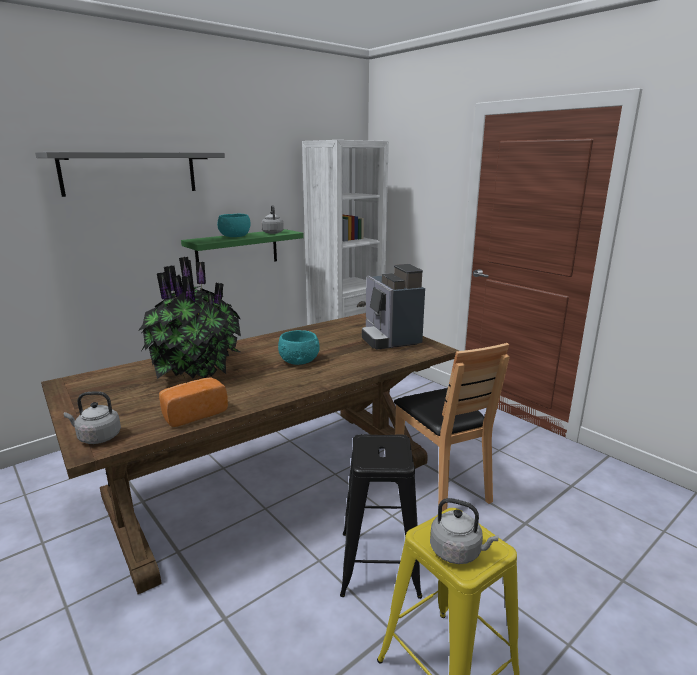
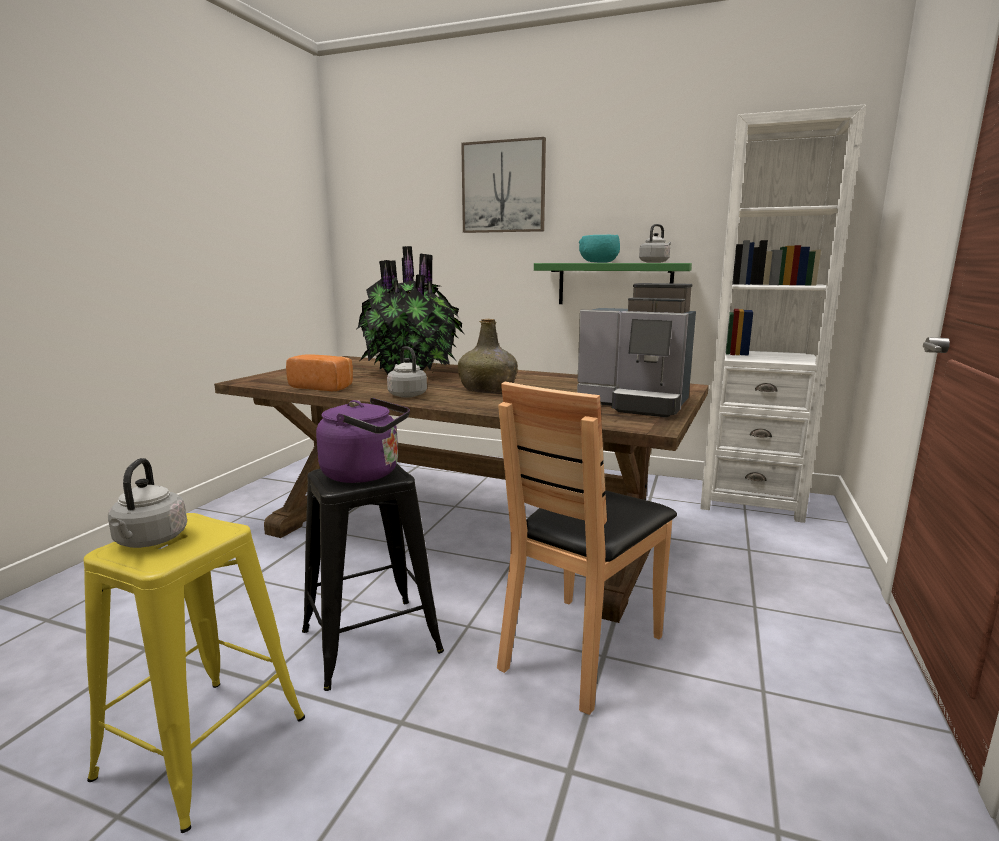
camera: 60 degrees right, 5 degrees down
grey shelf [35,152,225,197] -> picture [461,137,546,233]
grey kettle [64,391,121,444] -> grey kettle moved to [387,346,427,398]
turquoise bowl [278,330,320,365] -> green bottle [458,319,518,393]
coffee machine [362,264,425,350] -> coffee machine turned 105 degrees counterclockwise [577,283,696,418]
none -> purple kettle [316,398,410,483]

